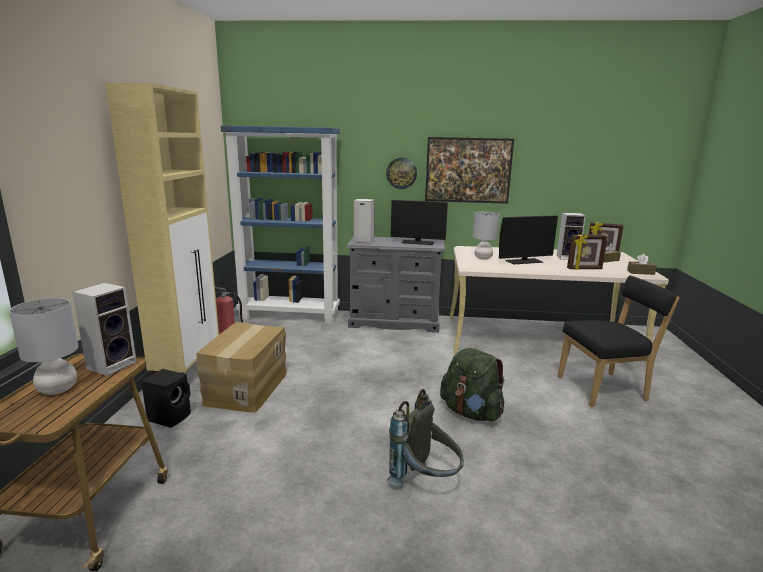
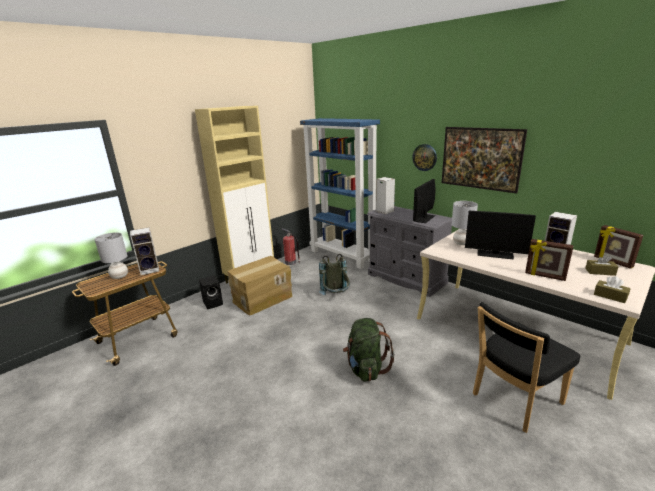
camera: 40 degrees right, 5 degrees up
grey backpack [387,389,464,487] -> grey backpack moved to [319,254,350,295]
monitor [391,200,448,245] -> monitor turned 75 degrees clockwise [413,179,436,223]
black chair [558,275,679,407] -> black chair turned 120 degrees clockwise [473,302,580,433]

